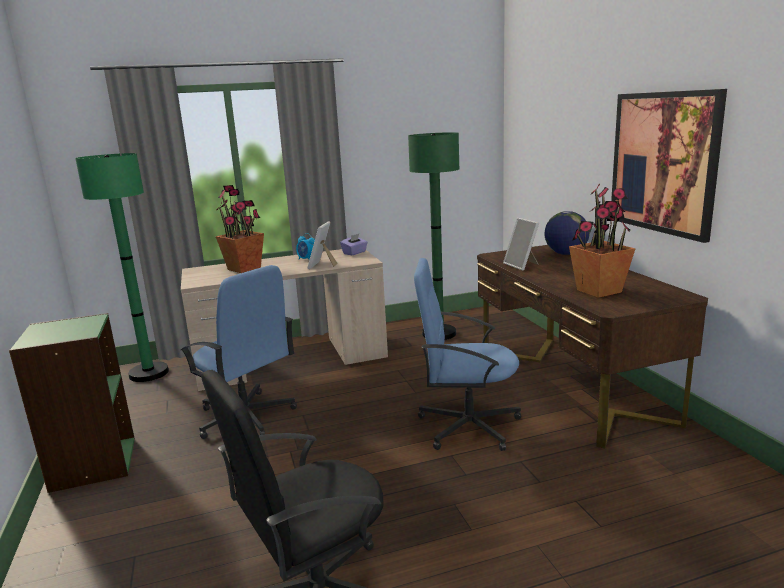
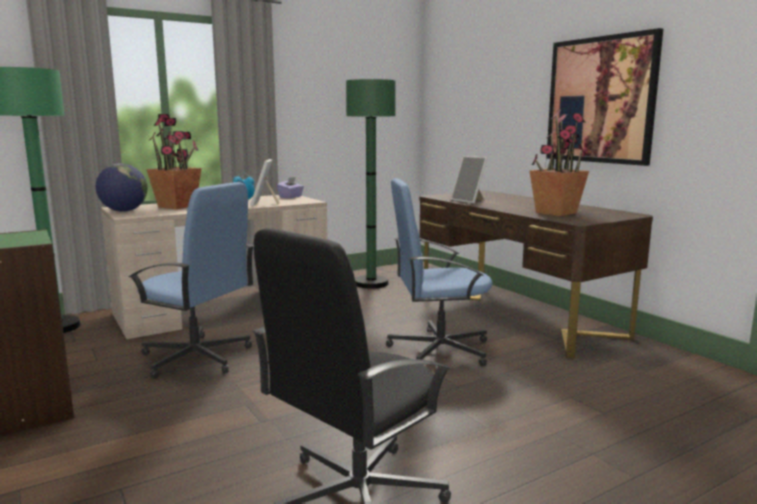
camera: 15 degrees left, 5 degrees down
globe [545,211,590,255] -> globe moved to [96,163,148,212]

